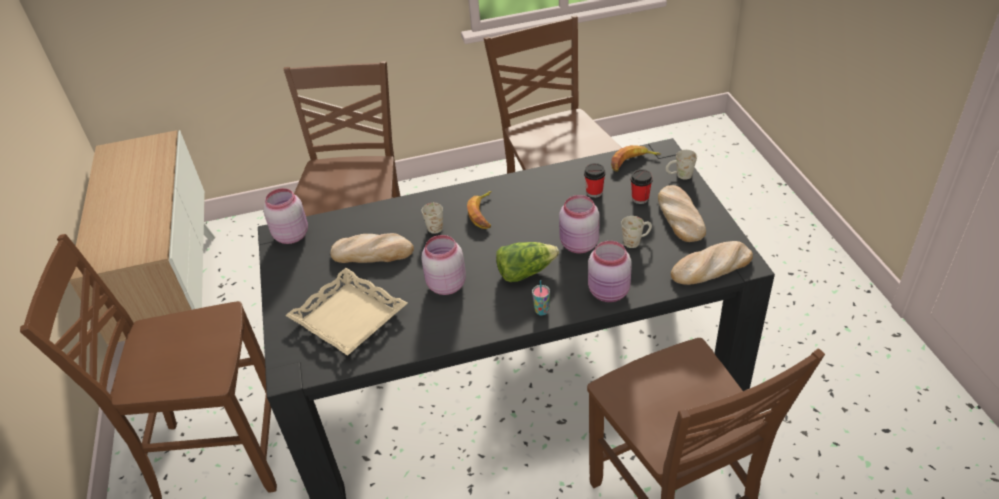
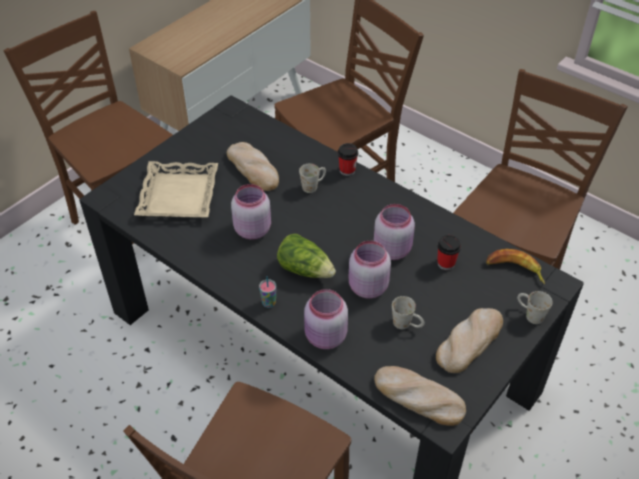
camera: 50 degrees right, 5 degrees up
pink jar [263,188,308,244] -> pink jar moved to [374,204,415,260]
banana [467,191,492,229] -> none
cup [631,169,653,204] -> cup moved to [338,143,358,176]

